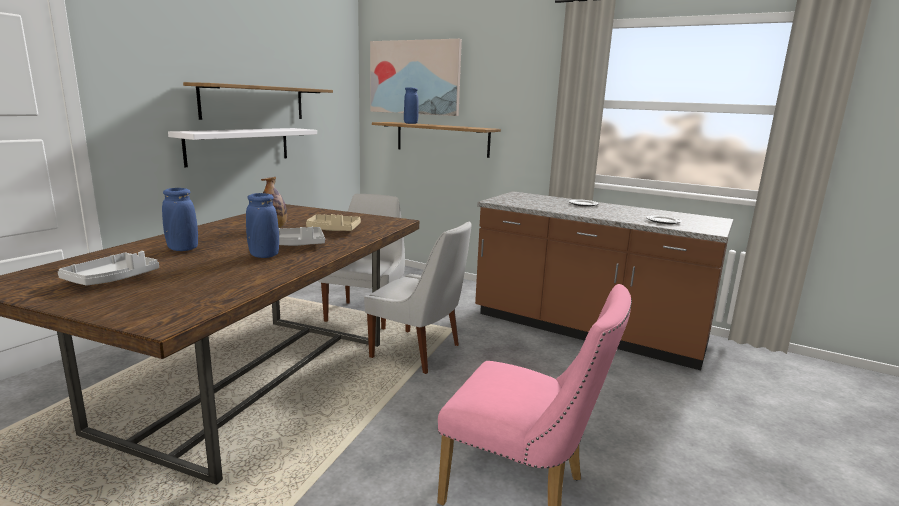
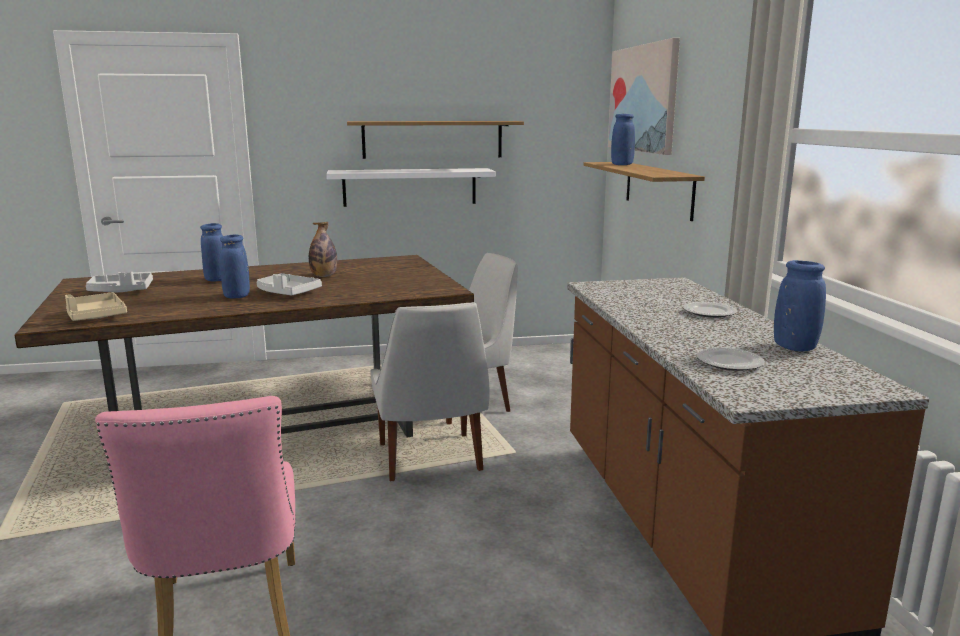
camera: 50 degrees right, 0 degrees up
beige tray [306,214,361,231] -> beige tray moved to [65,292,127,321]
none -> blue vase [774,260,826,352]

